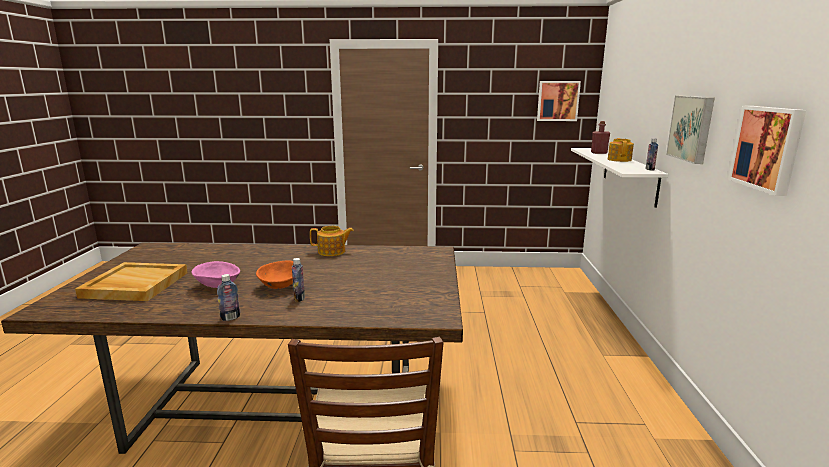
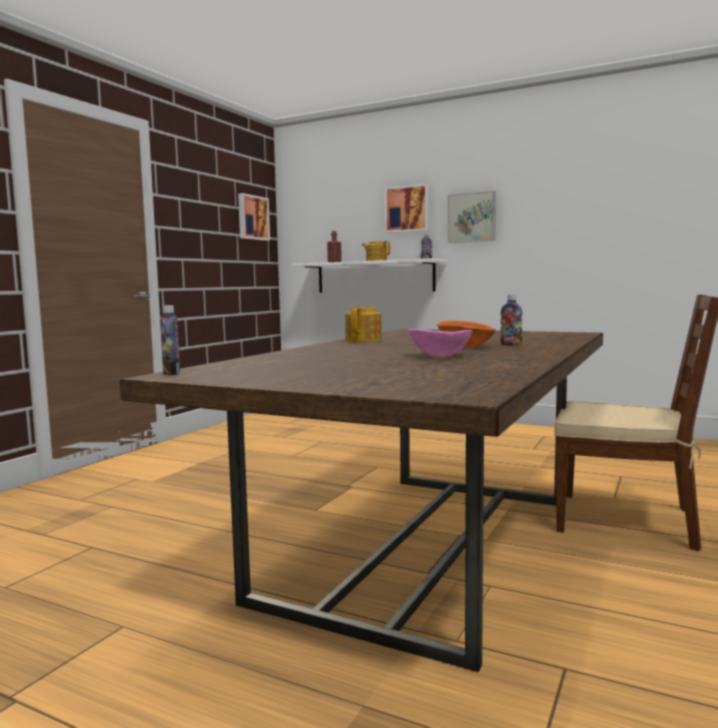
camera: 65 degrees left, 10 degrees down
beige tray [75,262,187,301] -> none
bottle [217,274,240,321] -> bottle moved to [160,305,180,375]
picture [728,106,806,196] -> picture moved to [385,183,429,233]

